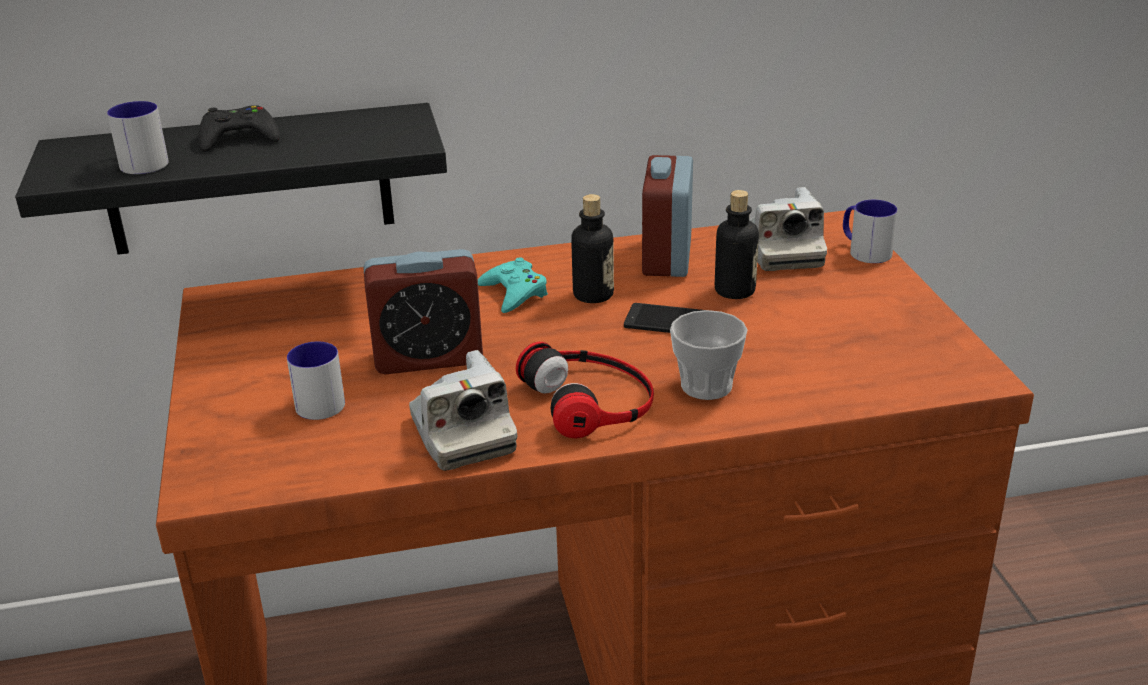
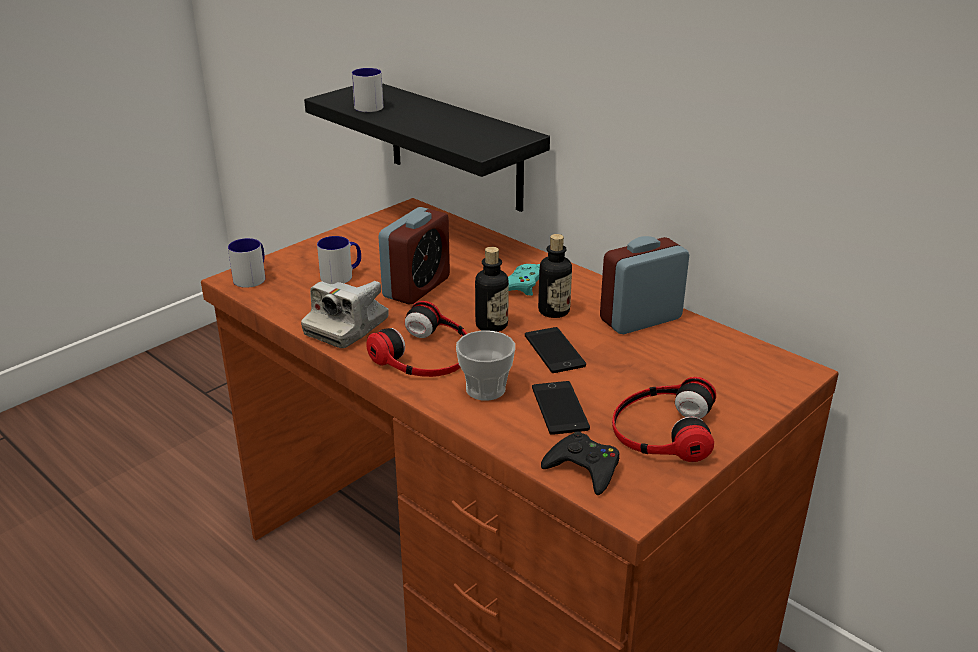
camera: 55 degrees right, 0 degrees up
black game controller [198,105,280,152] -> black game controller moved to [541,431,620,495]
alarm clock [363,249,483,374] -> alarm clock turned 105 degrees counterclockwise [378,207,450,304]
bottle [715,190,759,299] -> bottle moved to [475,247,509,332]
camera [750,187,827,271] -> none
mug [843,200,898,263] -> mug moved to [228,238,265,288]
none -> phone [532,381,590,435]
none -> headphones [612,377,716,462]

